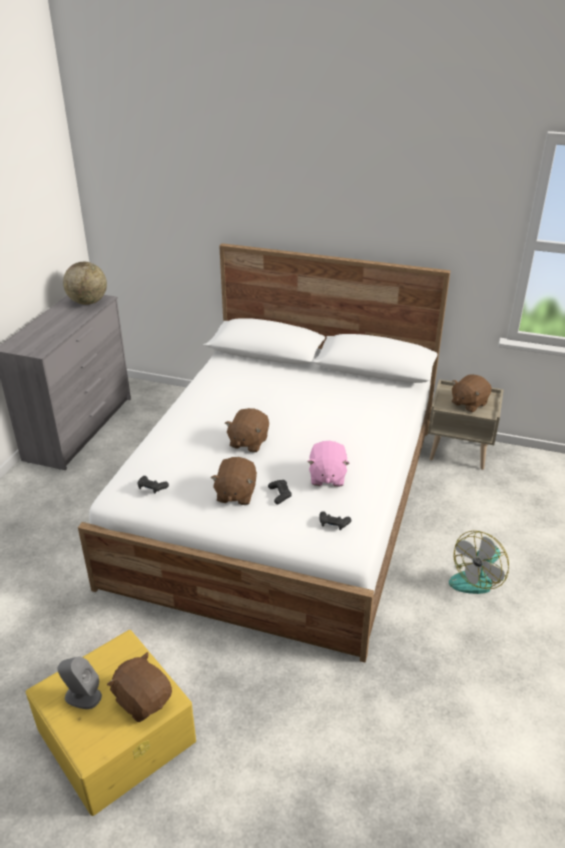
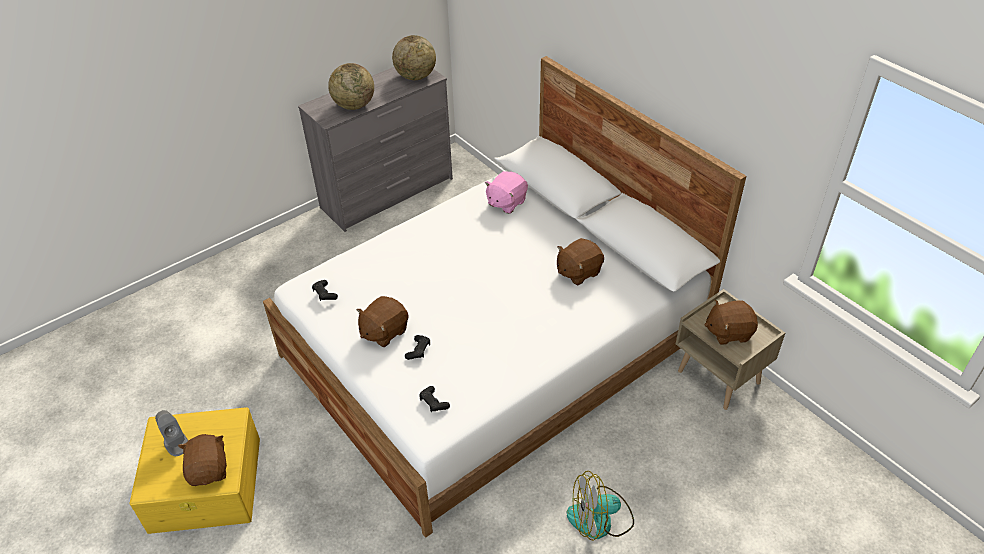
camera: 35 degrees right, 10 degrees up
brown plush toy [225,408,269,453] -> brown plush toy moved to [557,238,604,285]
pink plush toy [307,441,350,487] -> pink plush toy moved to [485,171,528,214]
none -> globe [328,63,374,110]

